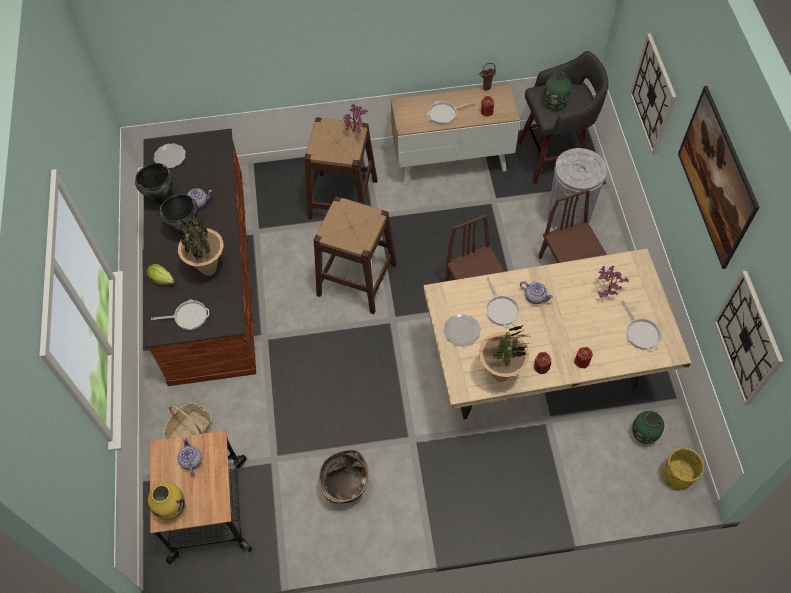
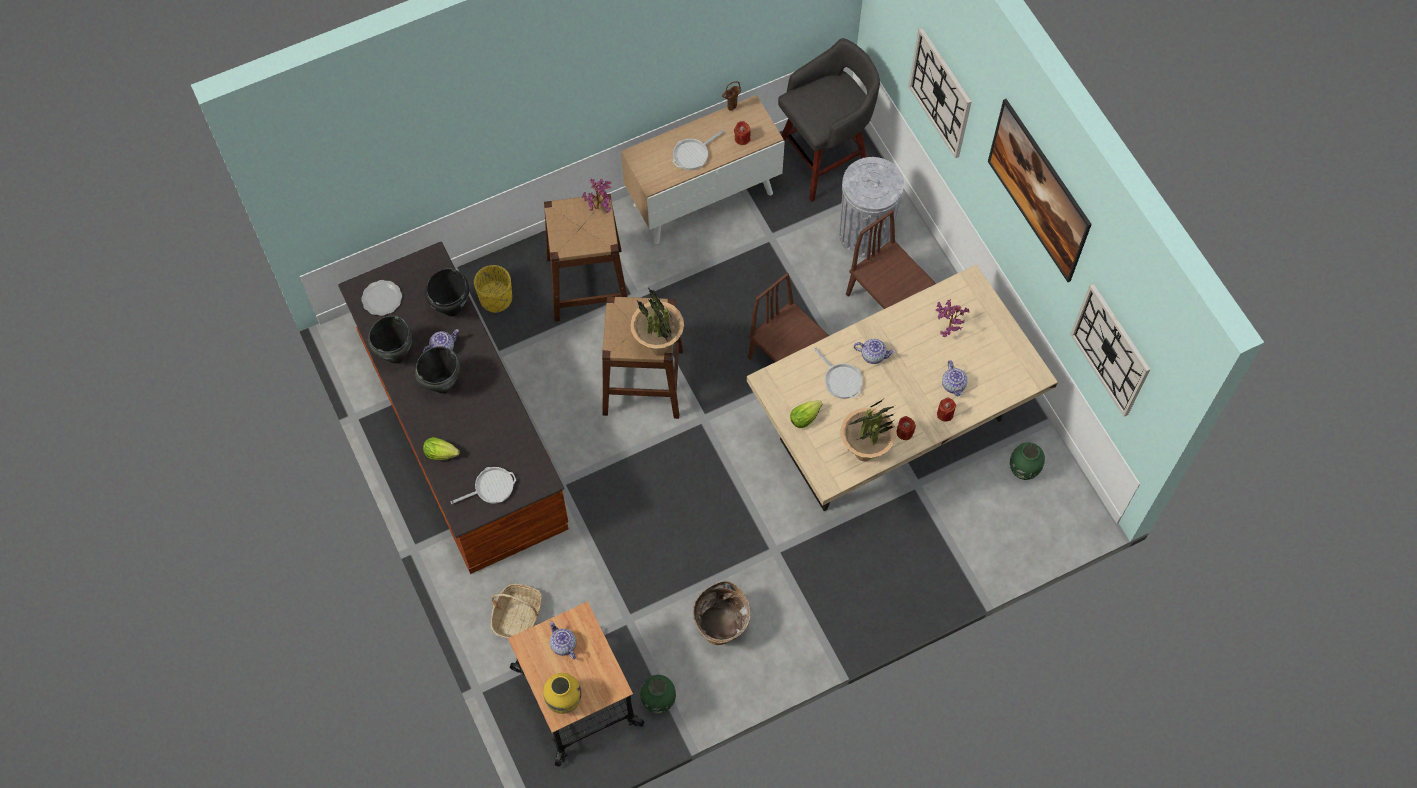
camera: 20 degrees left, 5 degrees up
potted plant [178,212,223,276] -> potted plant moved to [630,287,684,355]
plate [444,314,481,347] -> lettuce [790,400,822,428]
green vase [544,71,572,109] -> green vase moved to [640,675,676,713]
frying pan [622,301,661,350] -> none
yellow planter [662,448,704,490] -> yellow planter moved to [474,265,512,313]
none -> black cooking pot [425,268,469,317]
none -> teapot [942,360,968,396]

